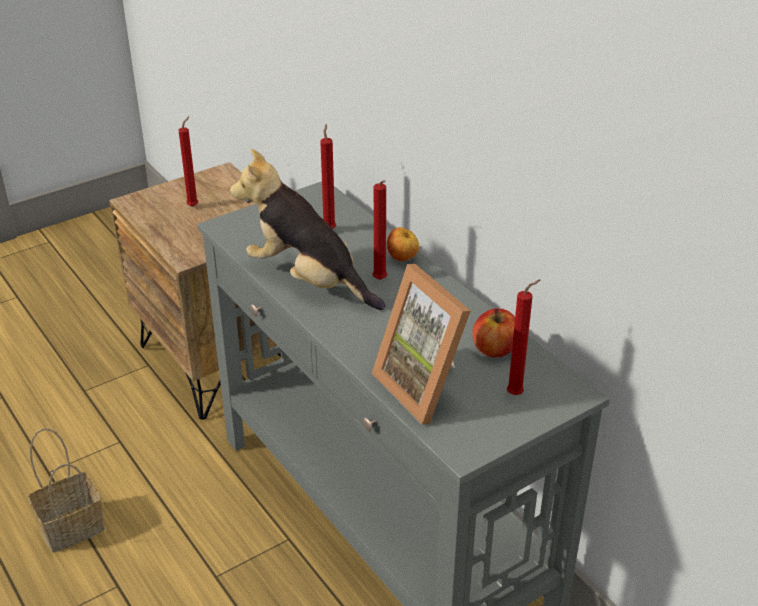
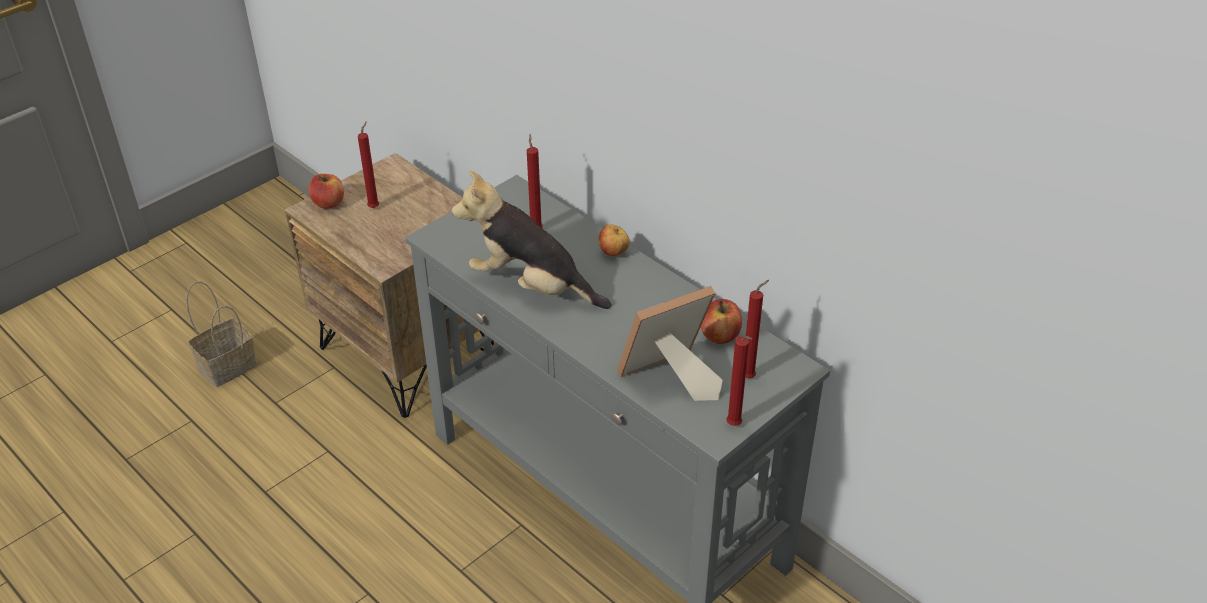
camera: 10 degrees left, 5 degrees up
basket [28,428,105,552] -> basket moved to [186,281,257,387]
red candle [372,180,387,280] -> red candle moved to [726,336,752,426]
picture frame [372,264,470,425] -> picture frame turned 105 degrees clockwise [617,286,723,401]
none -> apple [308,174,344,209]

